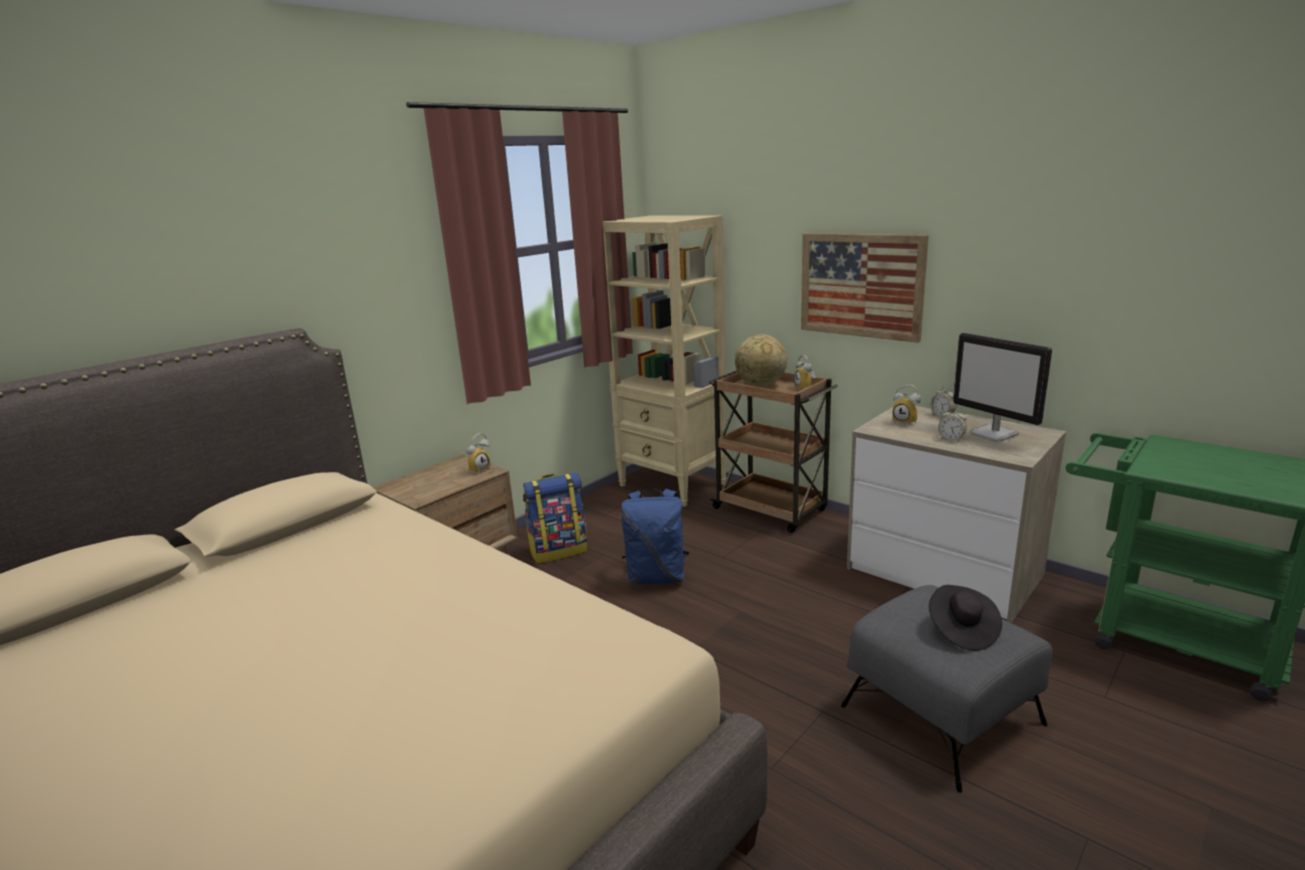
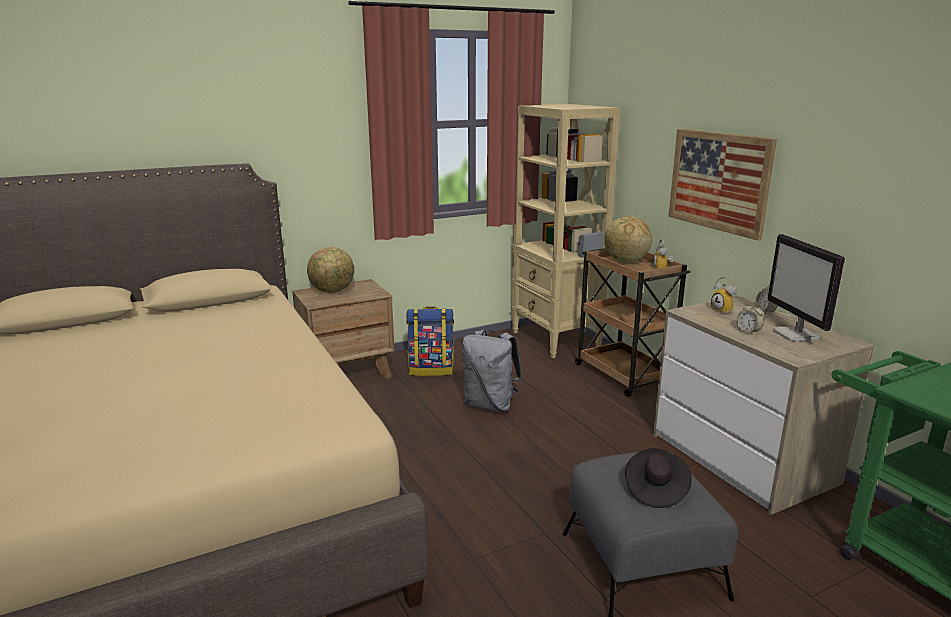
camera: 20 degrees right, 0 degrees up
alarm clock [466,433,491,473] -> none
blue backpack [621,489,689,584] -> grey backpack [462,330,522,412]
none -> globe [307,247,354,293]

